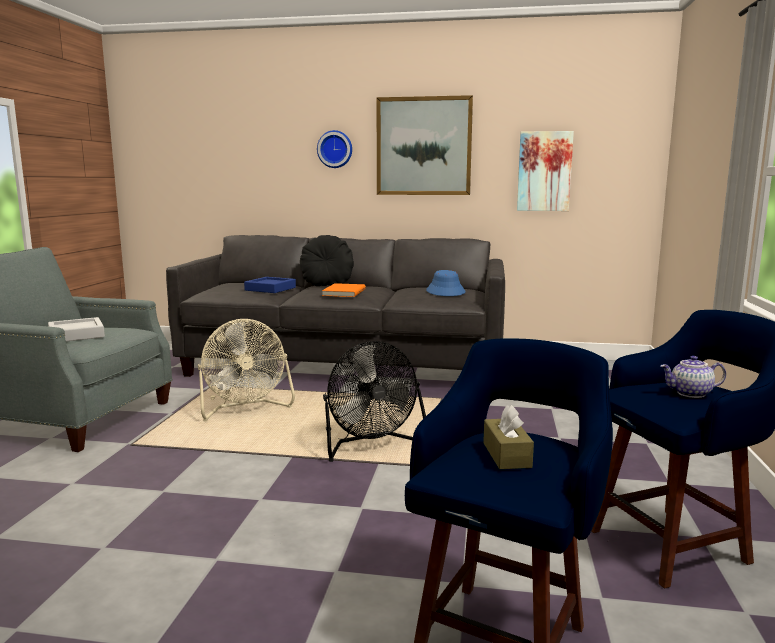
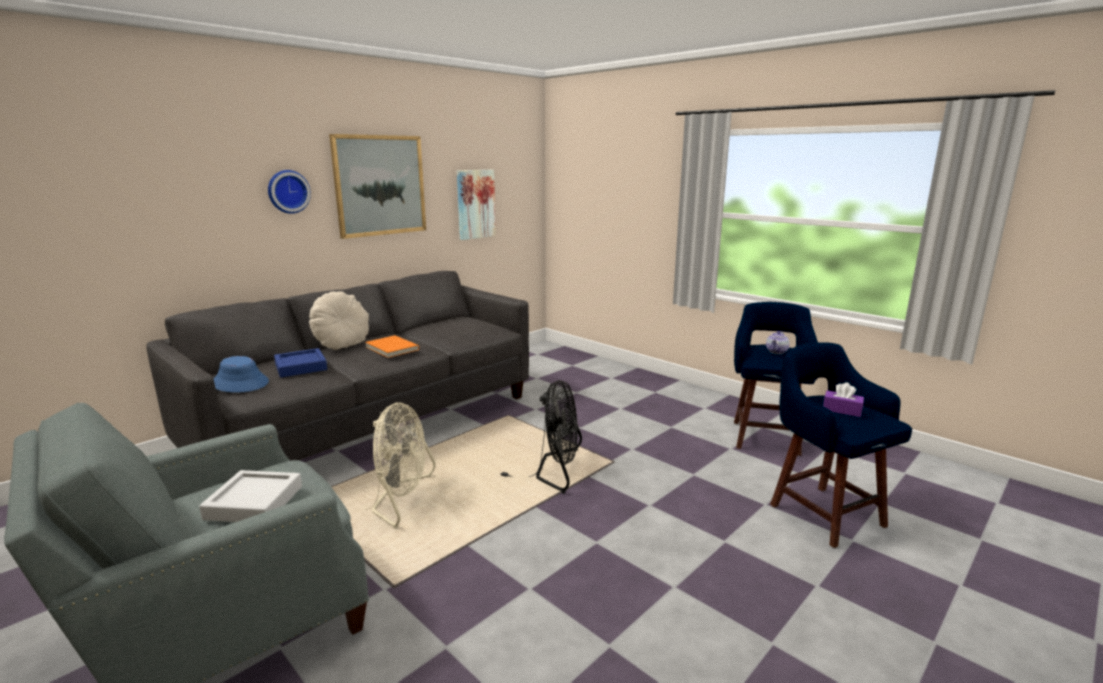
camera: 55 degrees left, 5 degrees up
black pillow [300,235,354,286] -> beige pillow [309,291,369,350]
blue hat [426,270,465,296] -> blue hat moved to [214,356,269,393]
brown tissue box [483,405,534,469] -> purple tissue box [823,382,864,417]

